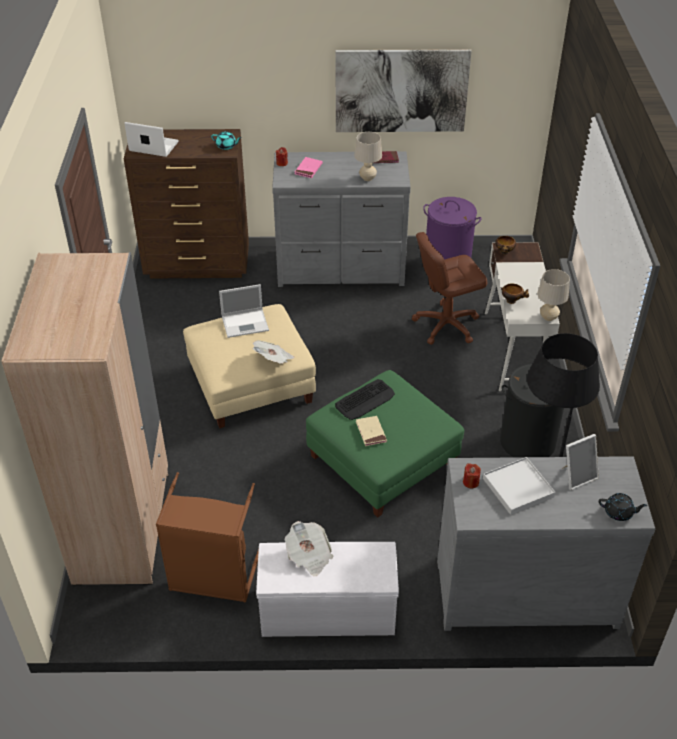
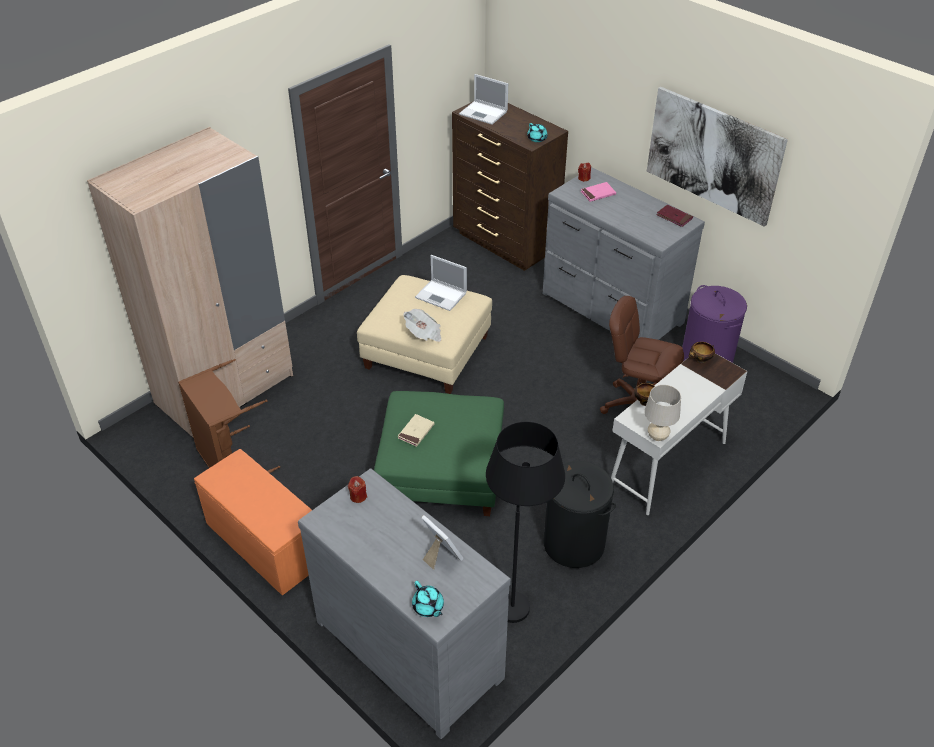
camera: 45 degrees right, 0 degrees up
laptop [124,122,179,157] -> laptop turned 150 degrees clockwise [459,74,508,125]
white bench [256,542,399,637] -> orange bench [194,449,312,596]
newspaper [285,521,334,576] -> none
keyboard [335,379,395,420] -> none
beige table lamp [354,132,382,181] -> none
white tray [483,457,555,515] -> none
picture frame [562,434,599,490] -> picture frame turned 150 degrees counterclockwise [421,515,463,570]
black teapot [599,493,647,521] -> turquoise teapot [412,581,444,617]

